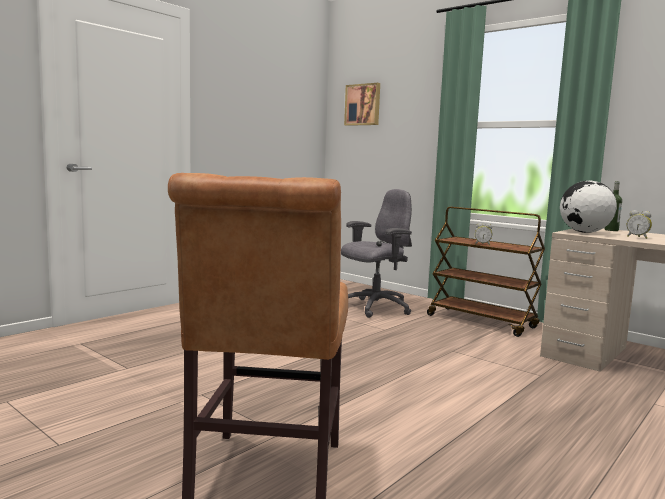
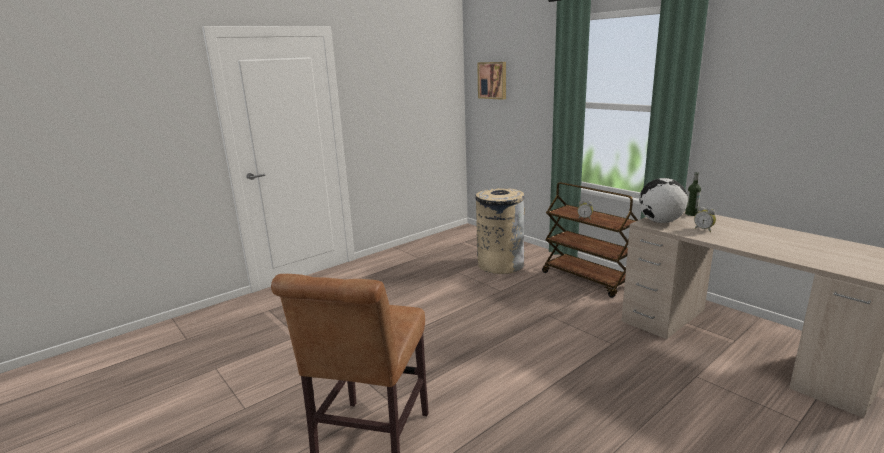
camera: 10 degrees right, 10 degrees up
grey office chair [341,189,412,318] -> beige trash can [475,188,525,274]

